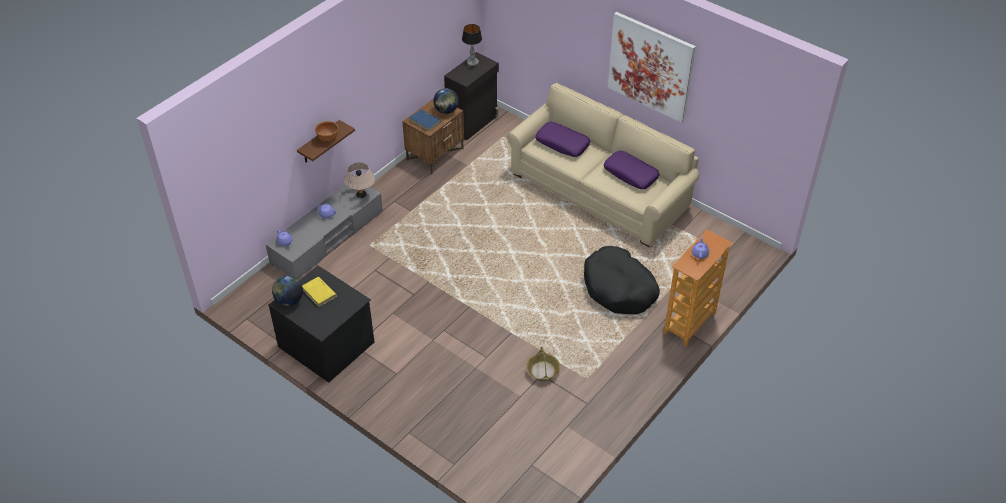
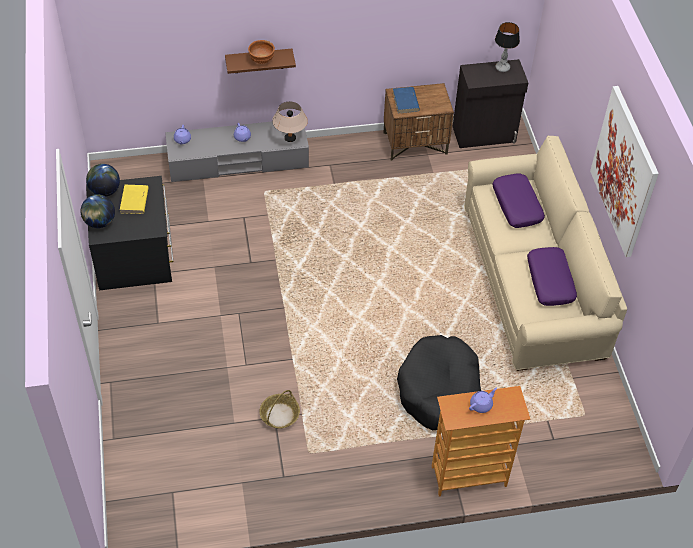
camera: 40 degrees right, 5 degrees up
globe [433,88,459,114] -> globe moved to [81,194,115,228]

